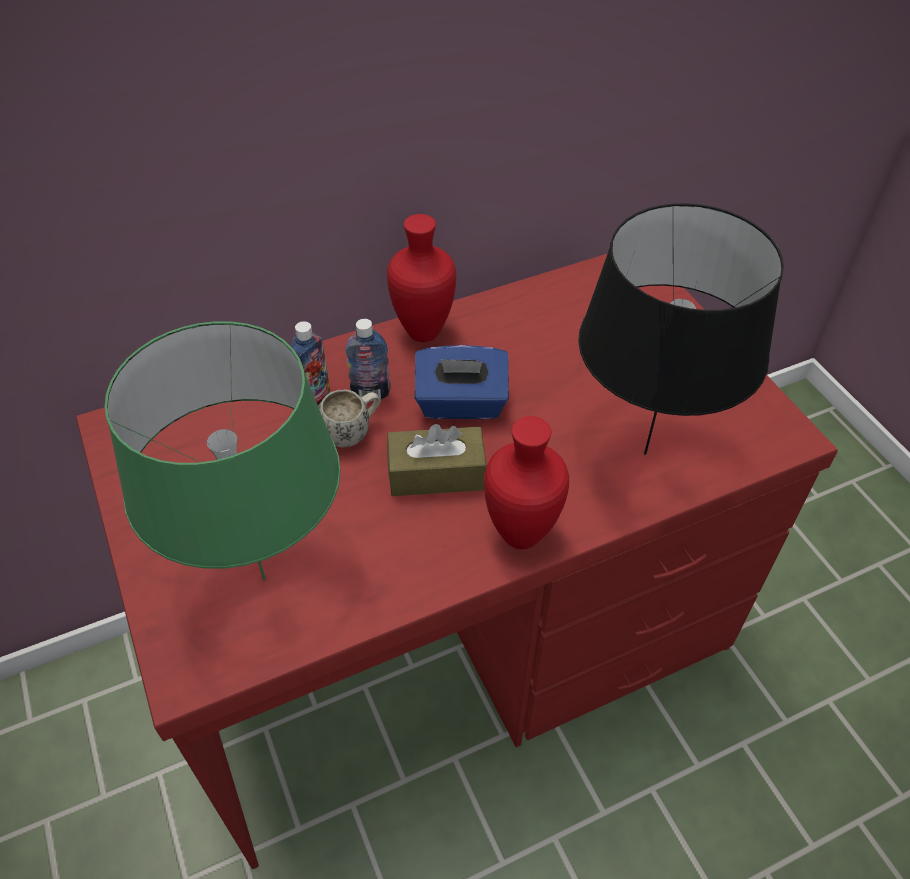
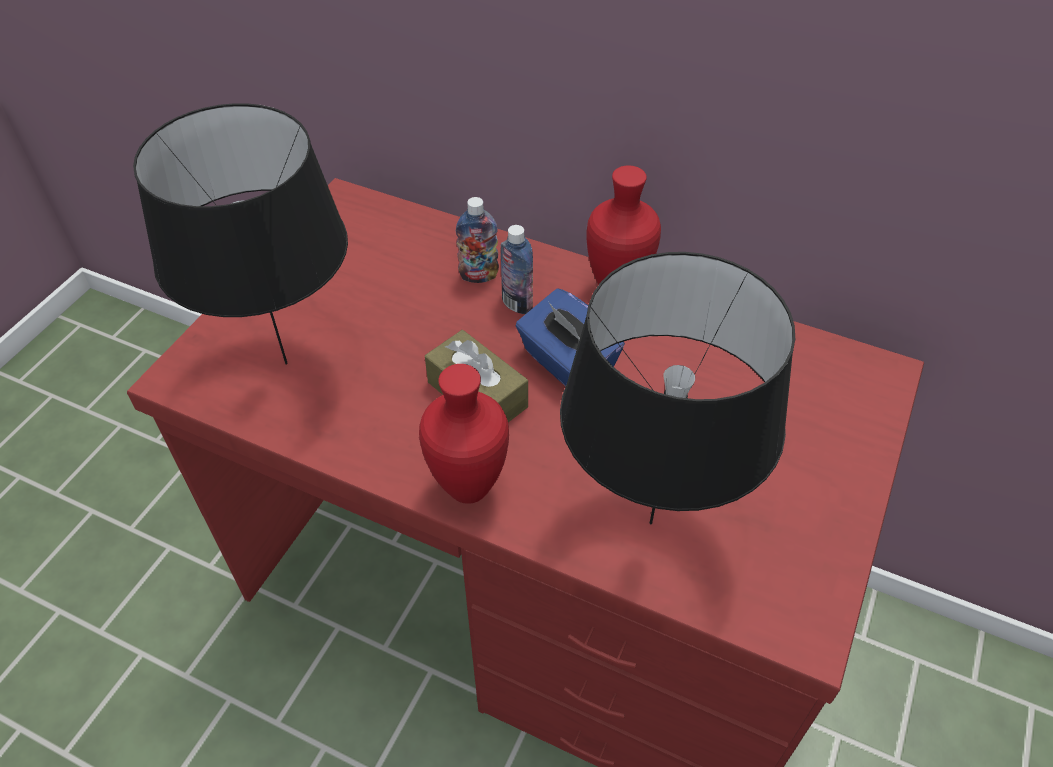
camera: 50 degrees right, 0 degrees up
green table lamp [105,321,341,581] -> black table lamp [133,103,348,364]
white mug [319,389,381,447] -> none

